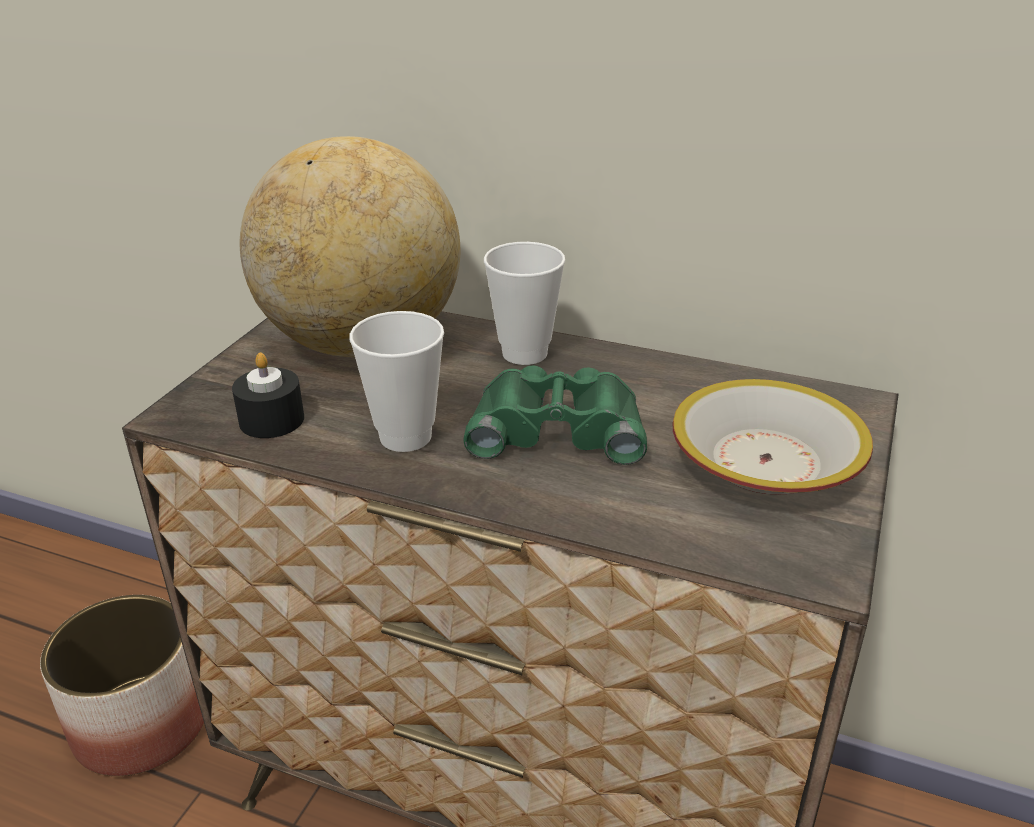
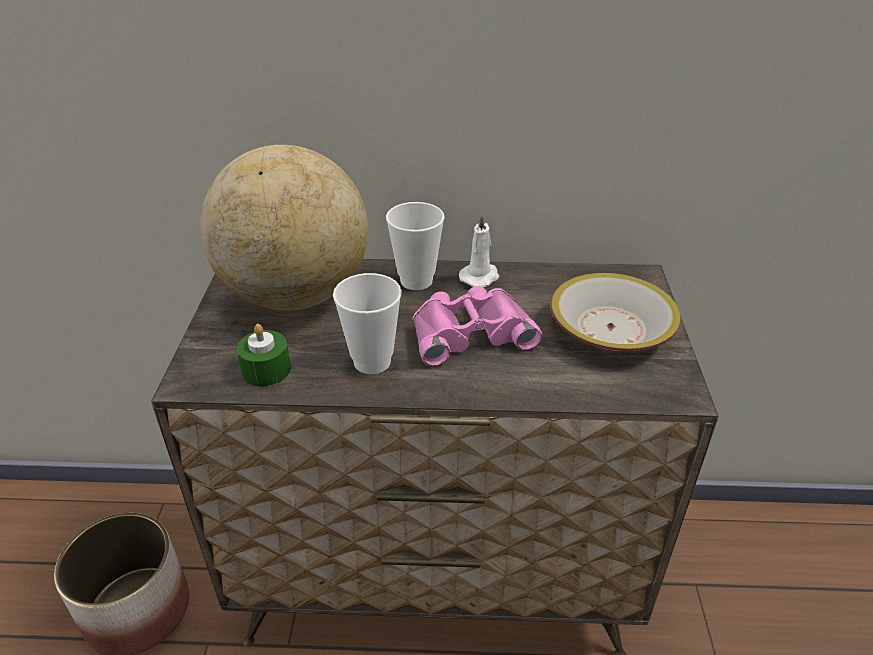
camera: 20 degrees left, 5 degrees up
black candle [232,352,304,438] -> green candle [237,324,291,386]
green binoculars [463,366,647,465] -> pink binoculars [413,286,543,366]
none -> white candle [459,213,500,287]

